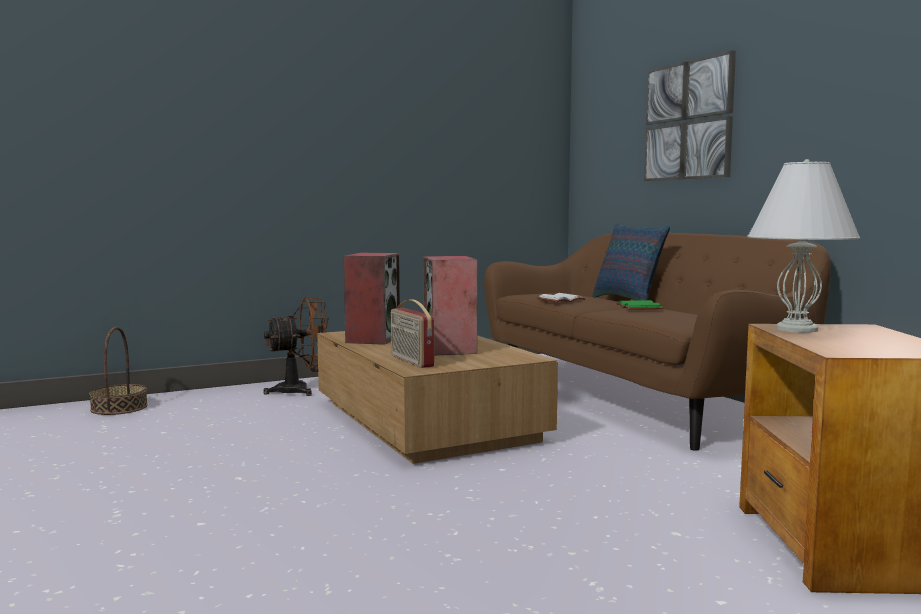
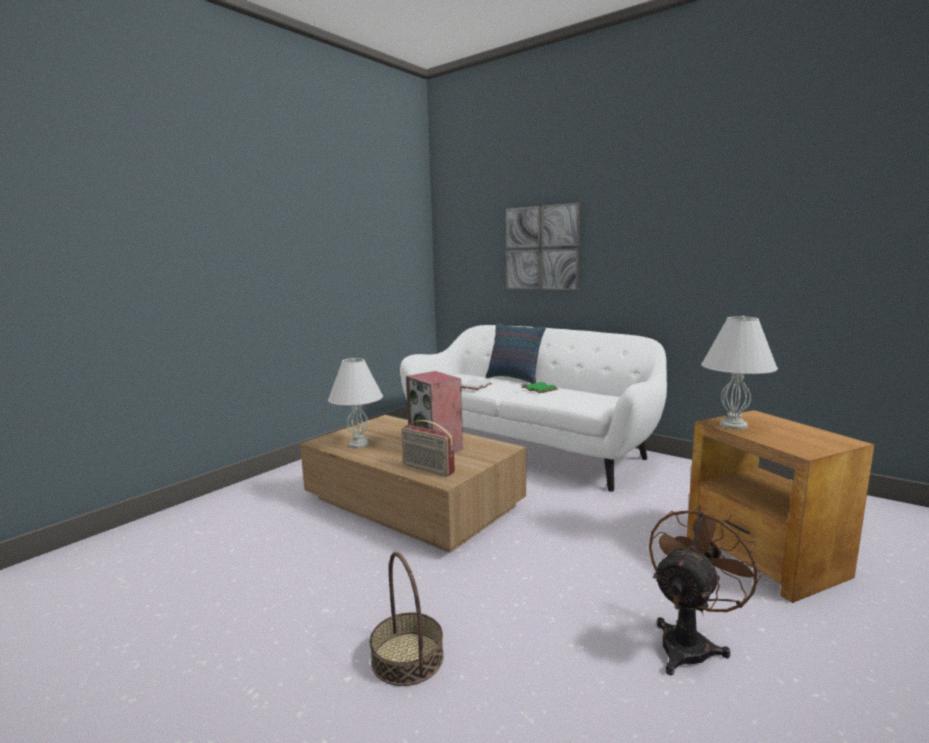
camera: 25 degrees left, 5 degrees up
basket [89,327,148,415] -> basket moved to [370,552,444,686]
brown fan [263,297,329,396] -> brown fan moved to [649,504,763,675]
speaker [344,253,400,345] -> white table lamp [328,358,383,448]
brown sofa [484,233,831,451] -> white sofa [400,325,667,492]

